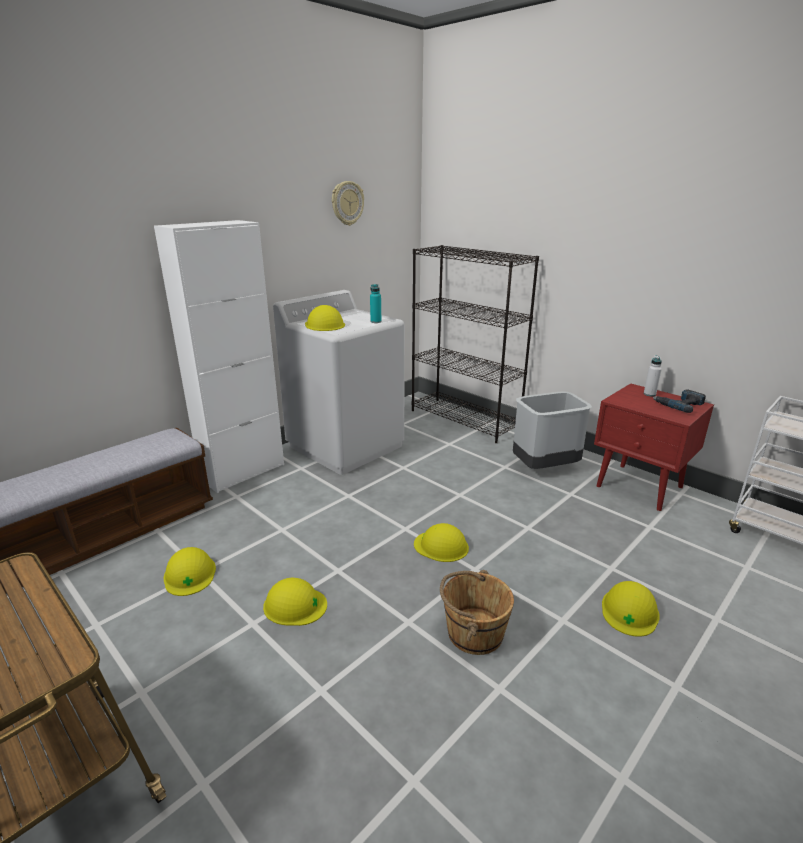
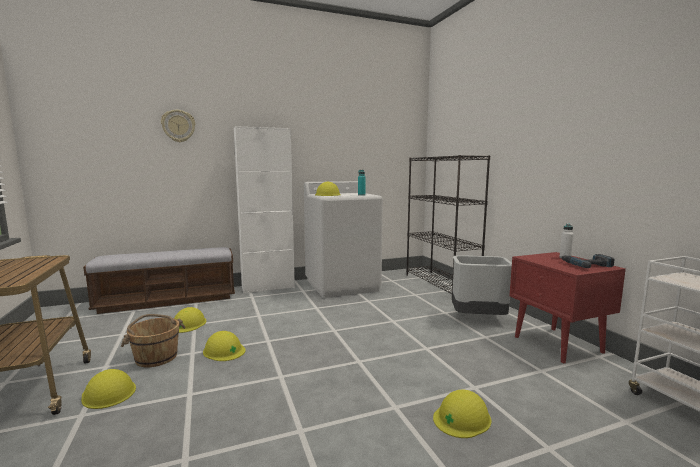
camera: 25 degrees right, 15 degrees down
wall clock [332,181,364,226] -> wall clock moved to [161,110,195,142]
yellow hard hat [414,523,469,562] -> yellow hard hat moved to [81,369,136,409]
brown bucket [440,570,514,655] -> brown bucket moved to [121,314,186,367]

